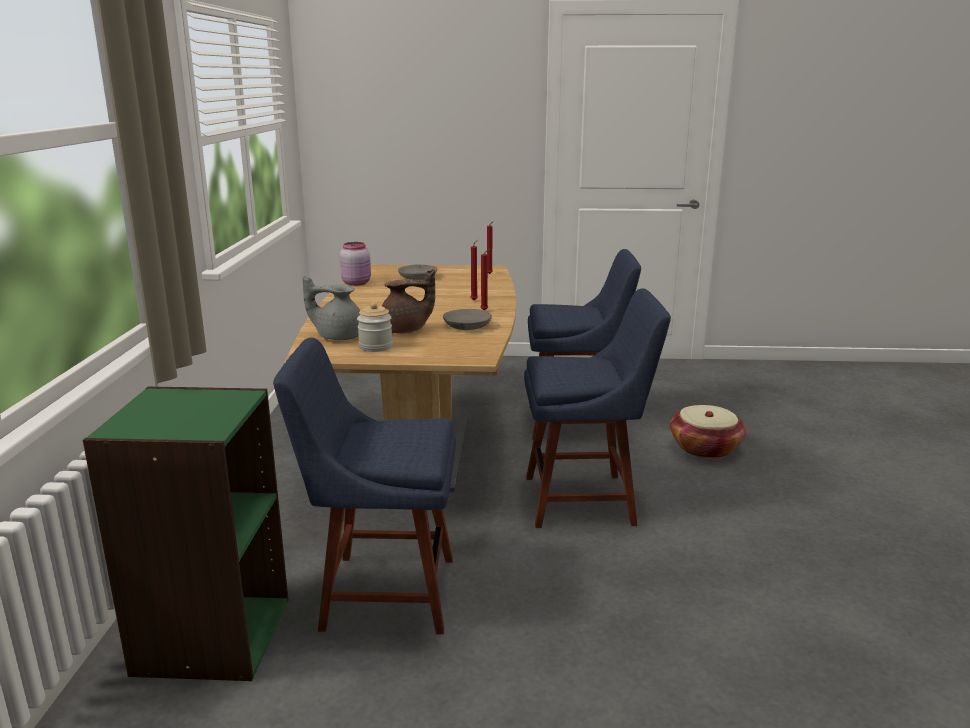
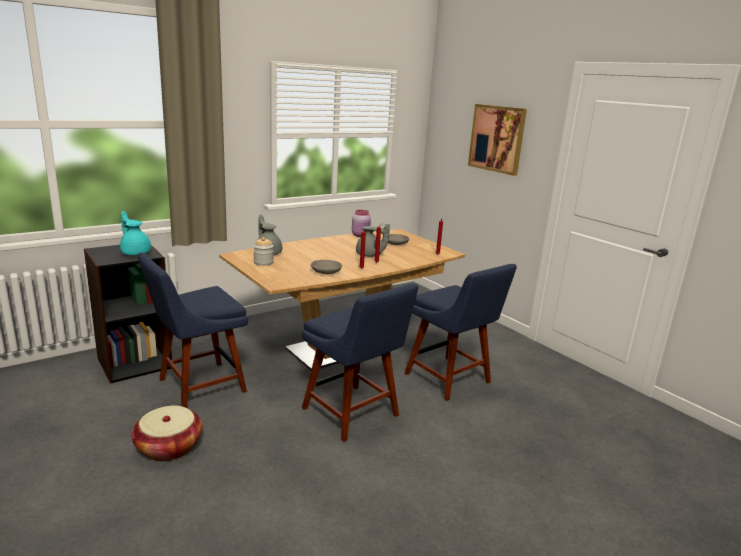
camera: 50 degrees right, 0 degrees up
green bookcase [83,386,289,681] -> black bookcase [84,245,172,384]
blue chair [273,337,456,634] -> blue chair turned 90 degrees counterclockwise [137,253,248,408]
brown teapot [382,269,435,334] -> none
basket [670,405,746,459] -> basket moved to [131,405,203,461]
none -> turquoise teapot [120,211,151,255]
none -> grey teapot [356,224,390,257]
none -> picture [468,104,527,176]

